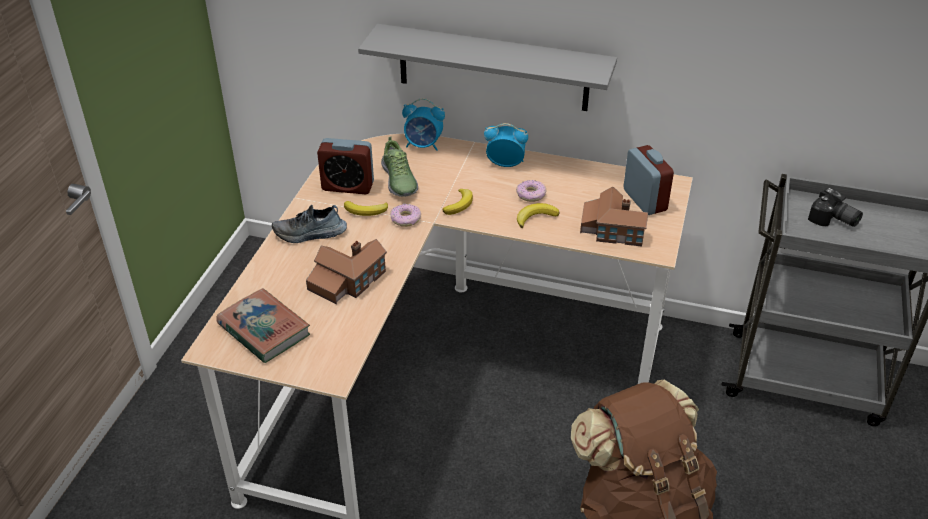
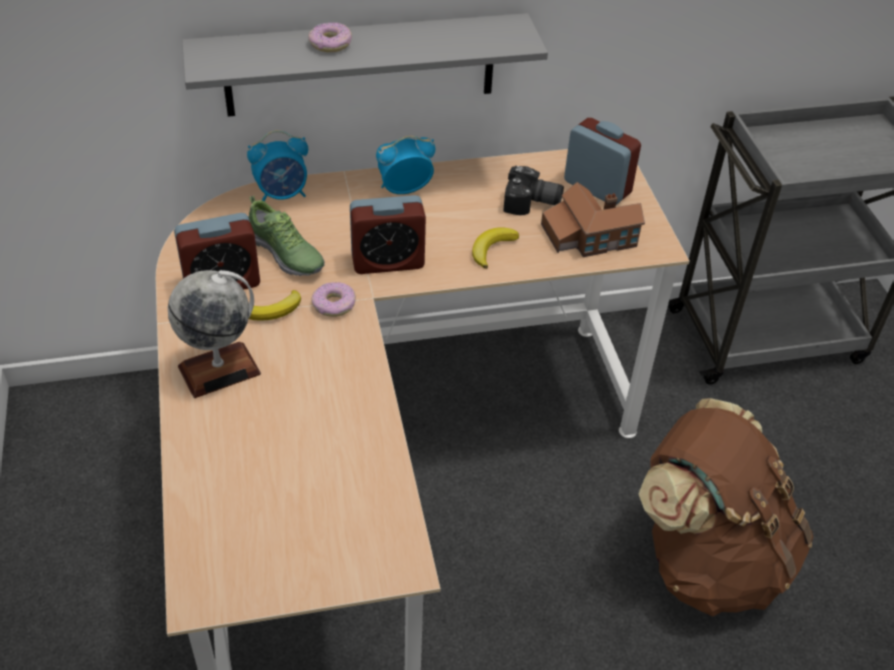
camera: 30 degrees left, 5 degrees up
book [216,288,310,363] -> none
shoe [272,205,347,243] -> globe [168,270,261,398]
toy house [306,239,387,304] -> none
banana [442,189,473,215] -> alarm clock [350,195,426,274]
donut [516,180,547,202] -> donut moved to [308,22,352,52]
camera [808,188,863,227] -> camera moved to [503,166,564,215]

